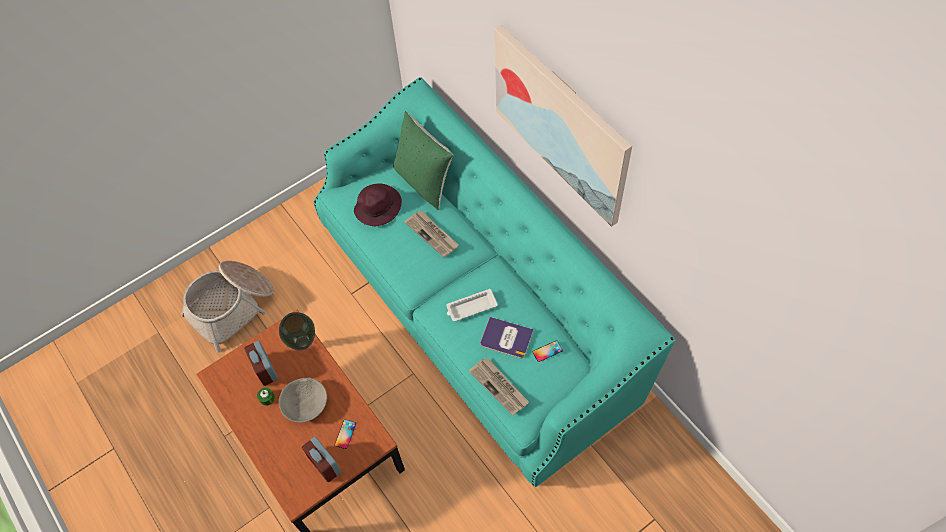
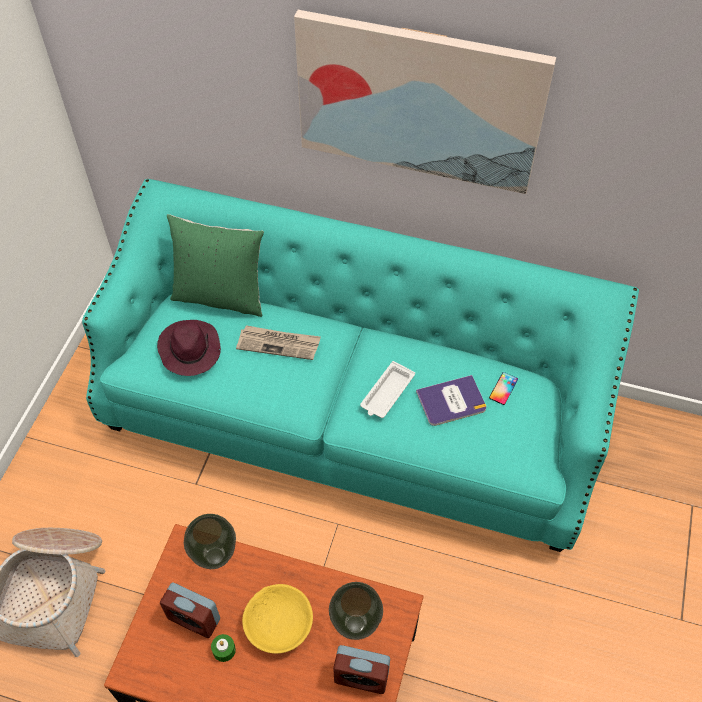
camera: 40 degrees left, 5 degrees down
grey bowl [279,378,327,423] -> yellow bowl [242,584,313,654]
phone [334,420,356,449] -> vase [329,582,383,640]
newspaper [469,358,529,416] -> none

